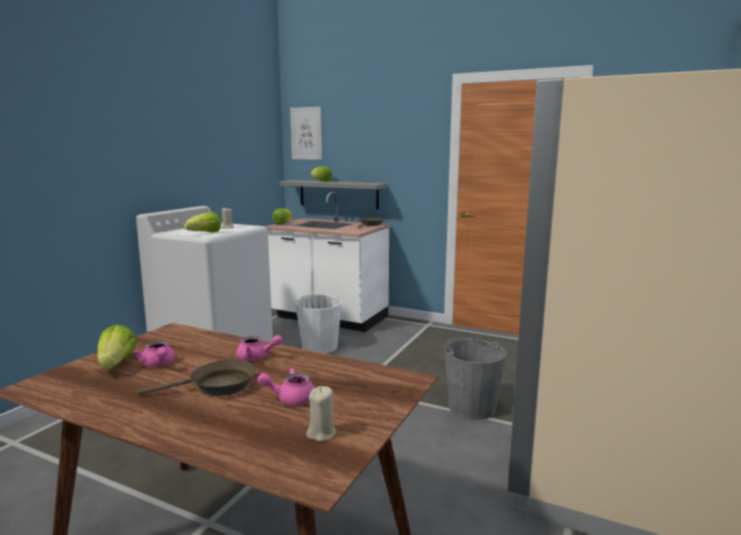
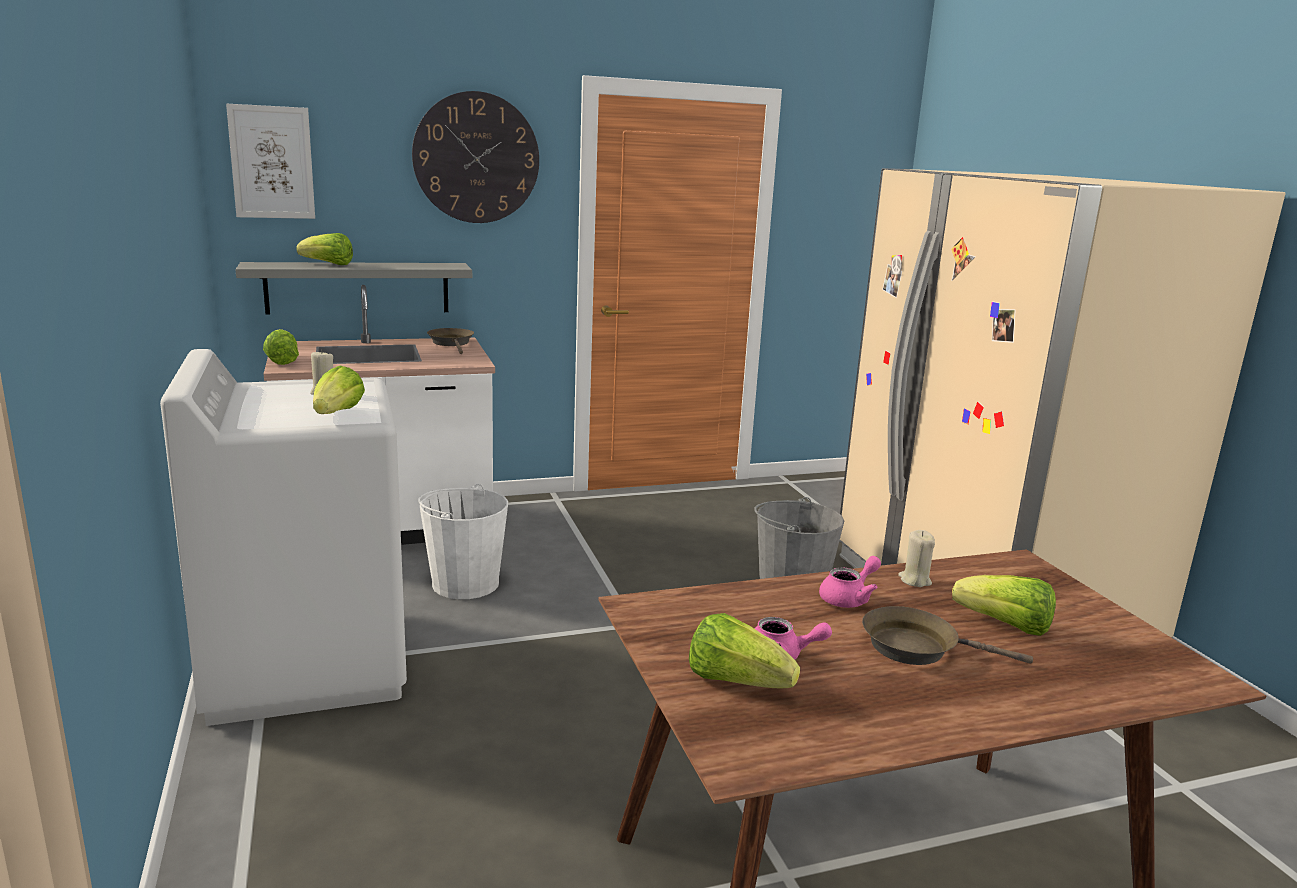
camera: 45 degrees left, 5 degrees up
brown frying pan [137,360,256,396] -> brown frying pan turned 105 degrees counterclockwise [862,606,1033,665]
pink teapot [257,368,315,405] -> lettuce [952,575,1056,636]
beige candle [306,386,336,442] -> beige candle moved to [898,530,935,587]
none -> wall clock [412,91,539,223]

